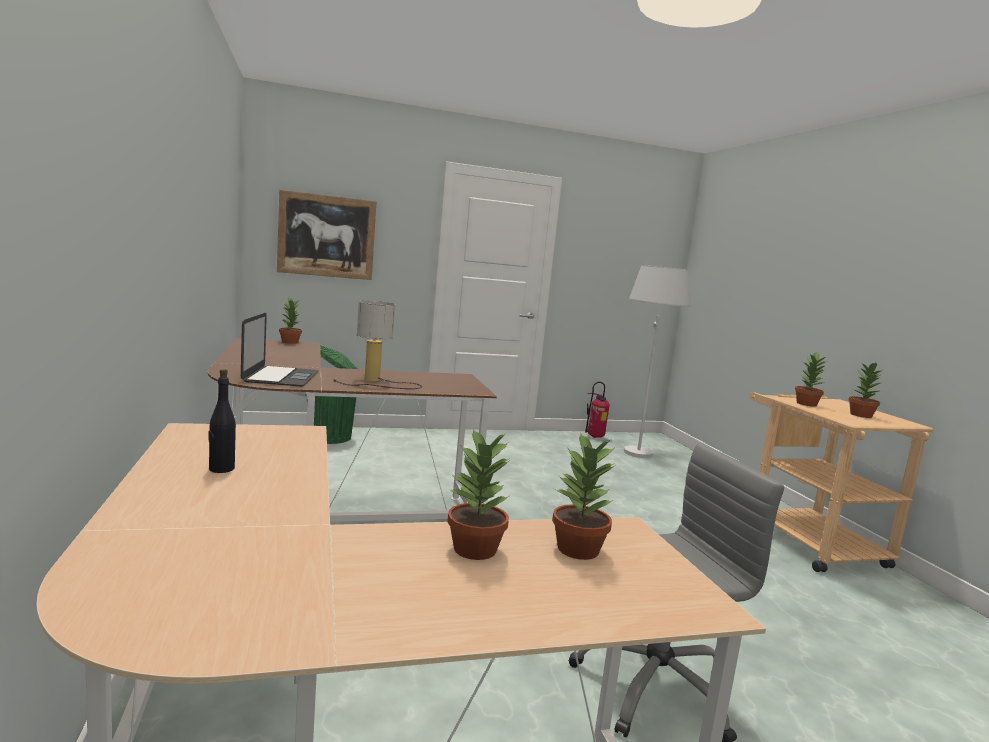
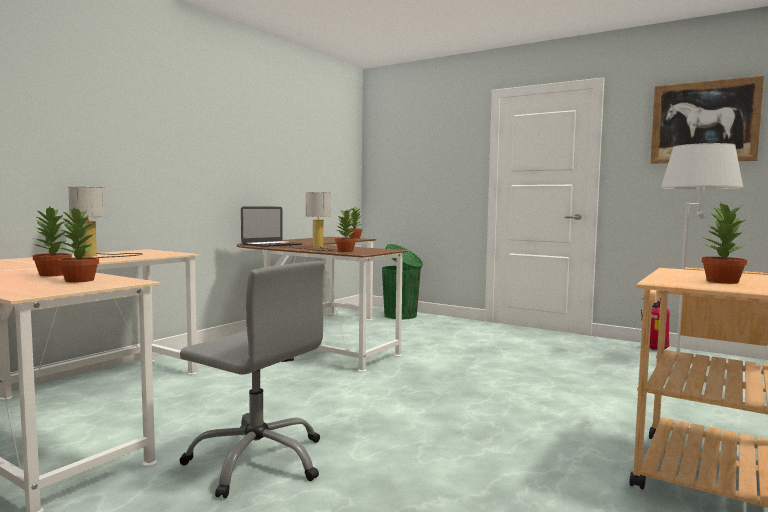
camera: 50 degrees right, 5 degrees down
black bottle [208,369,236,473] -> table lamp [68,187,143,258]
picture [277,190,377,280] -> picture moved to [650,76,764,164]
potted plant [795,351,827,407] -> potted plant moved to [335,209,356,252]

